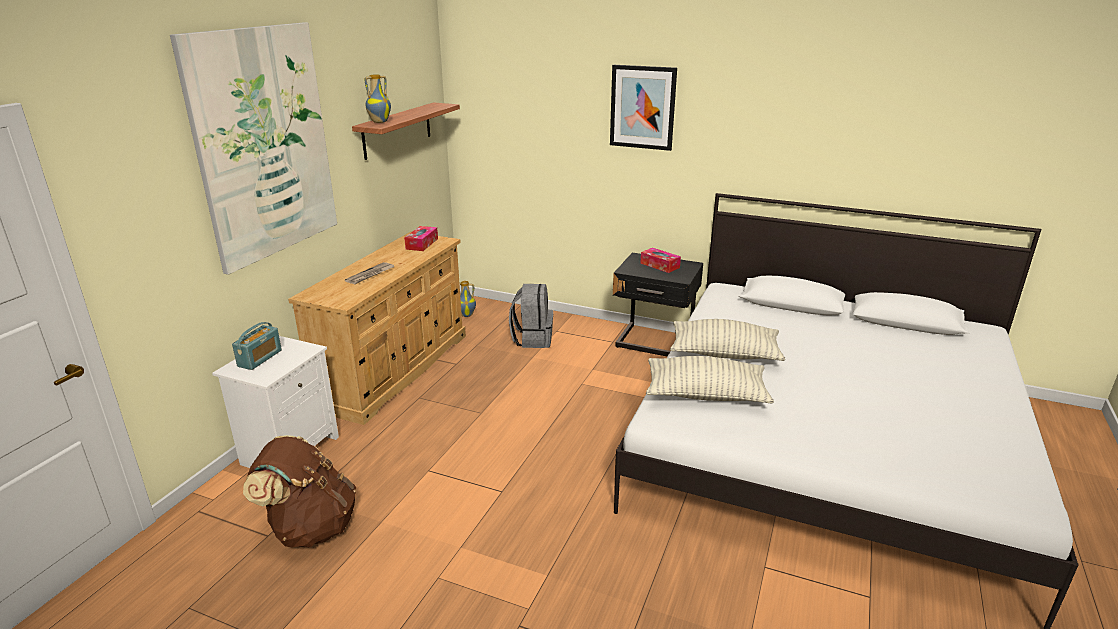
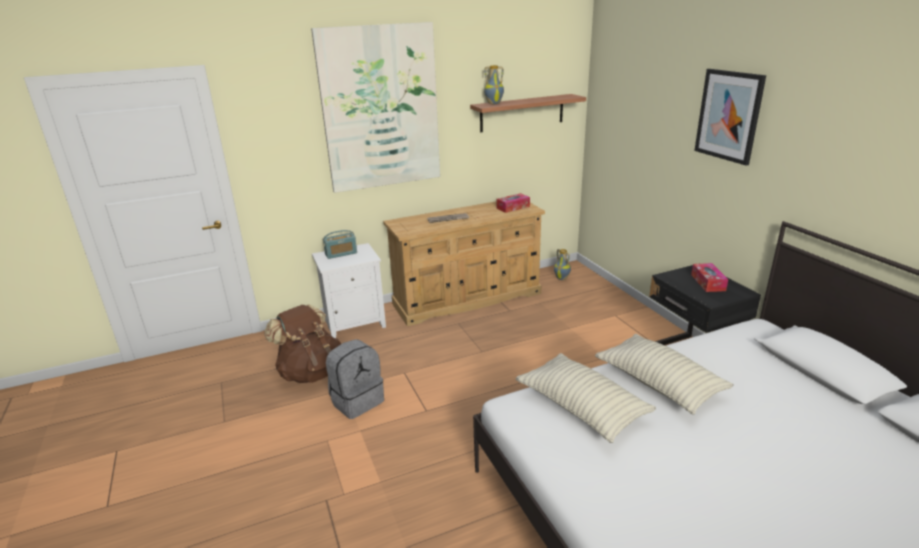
camera: 45 degrees right, 0 degrees up
grey backpack [509,284,553,348] -> grey backpack moved to [326,339,384,419]

